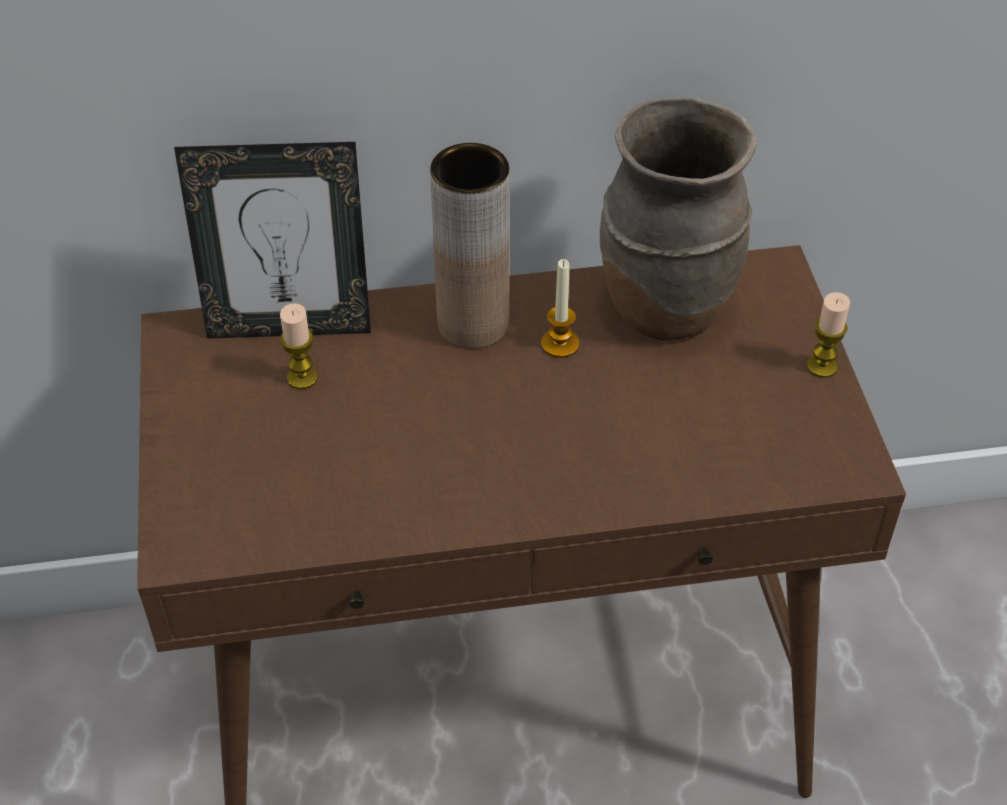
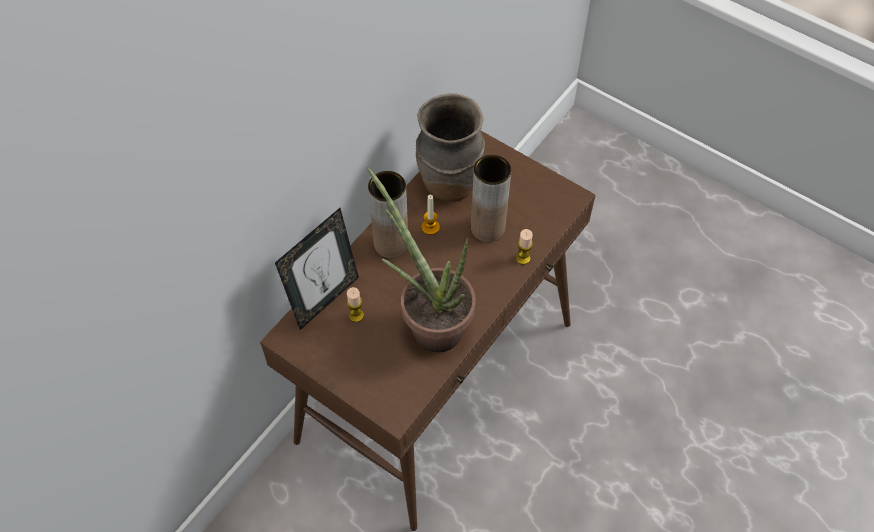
camera: 45 degrees left, 10 degrees up
candle [807,292,850,378] -> candle moved to [516,229,533,265]
none -> potted plant [366,166,476,353]
none -> brown vase [471,155,511,242]

